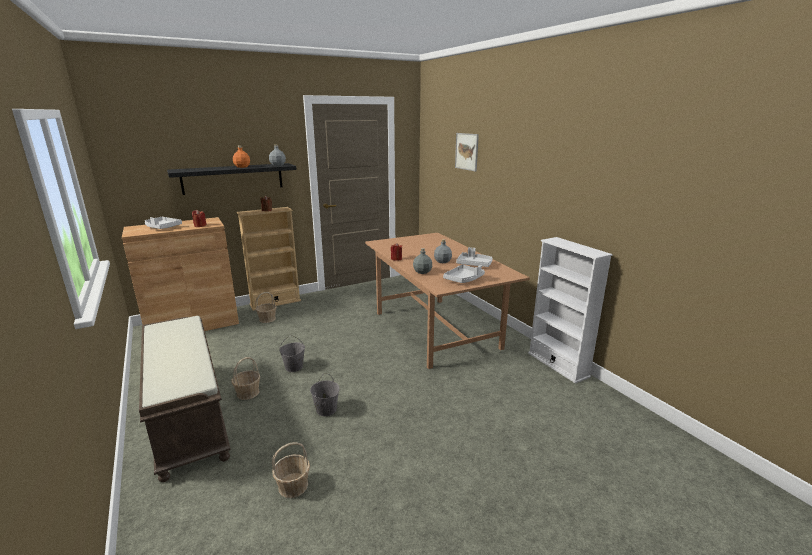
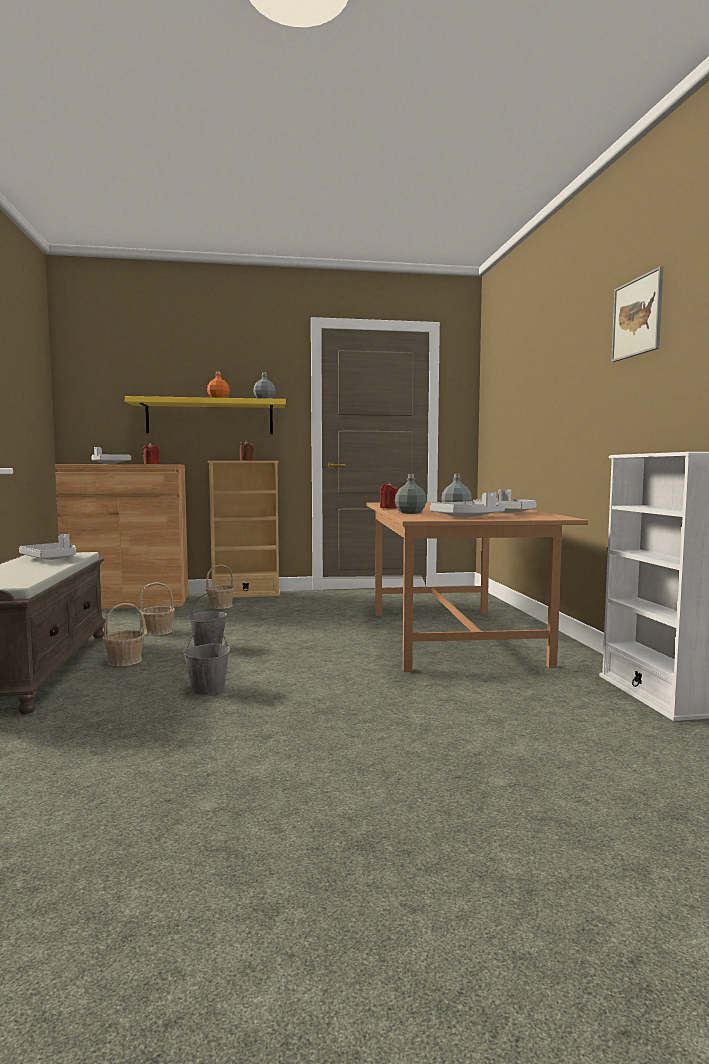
camera: 20 degrees right, 15 degrees down
black shelf [167,163,297,195] -> yellow shelf [125,396,286,434]
basket [272,442,310,498] -> basket moved to [140,582,175,635]
picture [455,133,479,172] -> picture moved to [611,266,664,362]
none -> grey tray [19,534,76,560]

